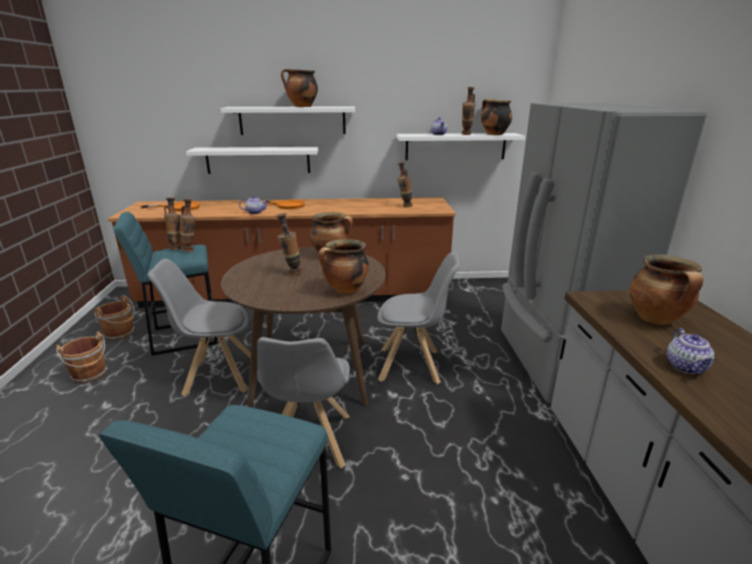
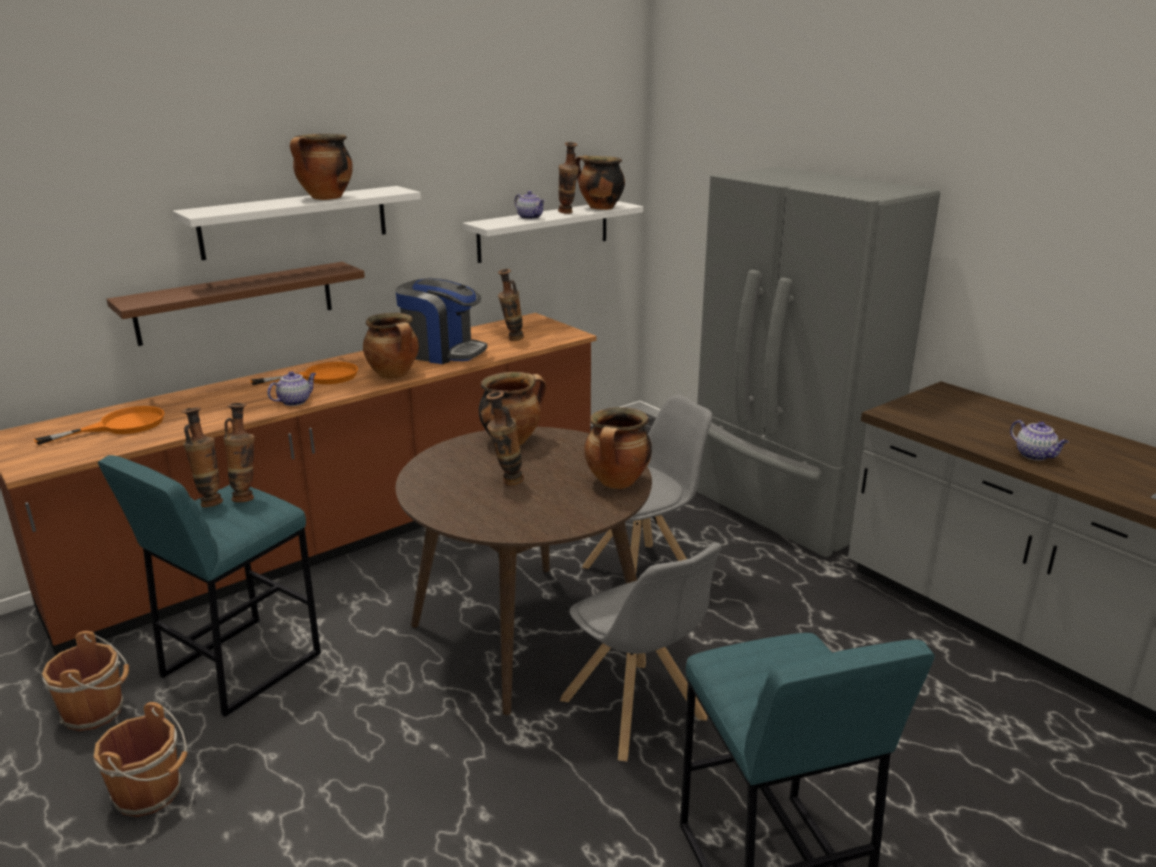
camera: 35 degrees left, 0 degrees up
grey chair [148,259,251,396] -> none
white shelf [186,147,319,174] -> brown shelf [107,262,365,346]
cooking pot [630,254,703,325] -> cooking pot moved to [363,313,419,379]
none -> coffee machine [396,278,487,364]

